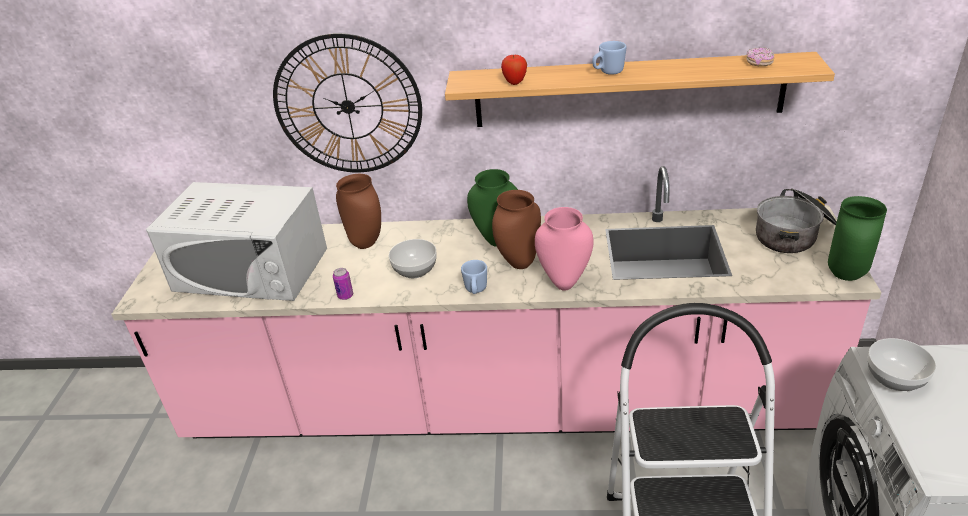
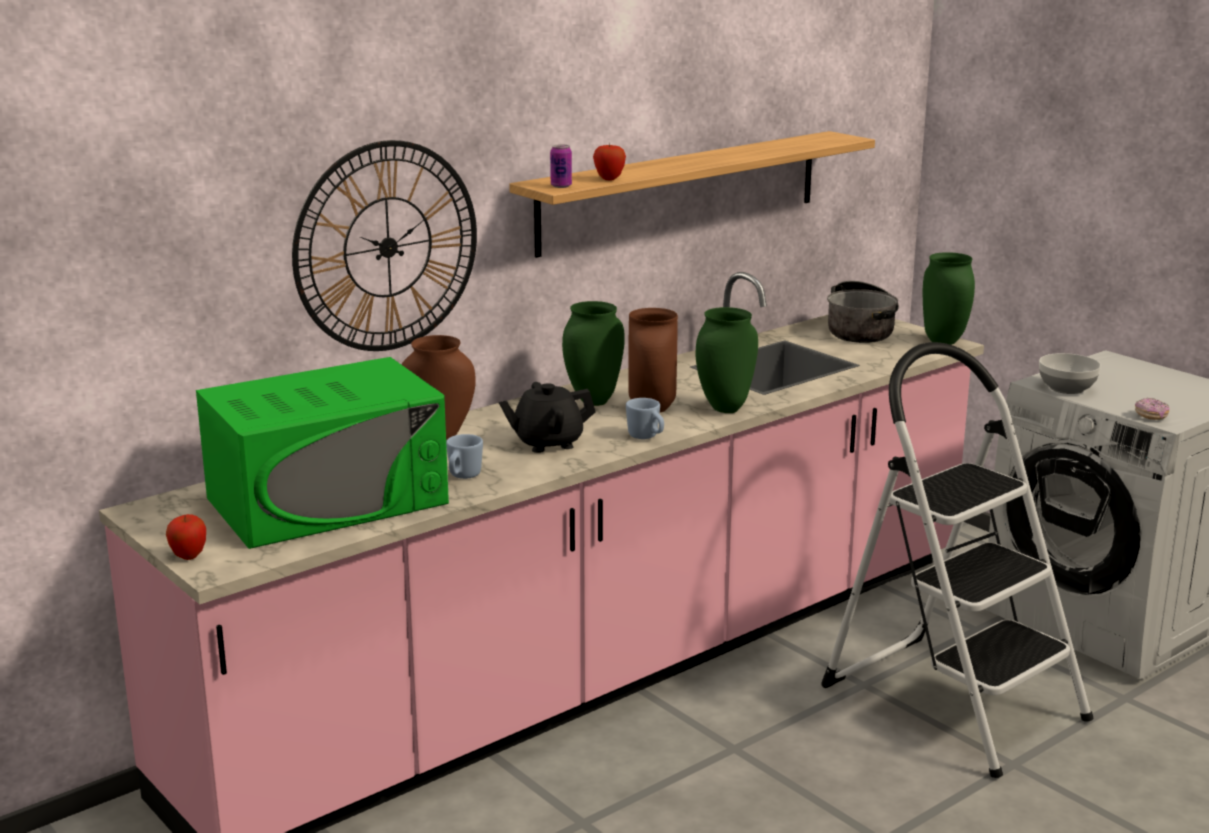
camera: 45 degrees left, 15 degrees down
white microwave [146,182,327,301] -> green microwave [196,357,449,549]
can [333,268,353,300] -> can moved to [550,144,572,188]
bowl [389,239,437,278] -> black teapot [499,382,596,453]
pink vase [535,207,593,291] -> green vase [696,307,758,413]
blue mug [592,41,627,75] -> blue mug moved to [446,434,483,479]
donut [746,47,774,66] -> donut moved to [1135,398,1170,420]
none -> apple [166,514,206,560]

